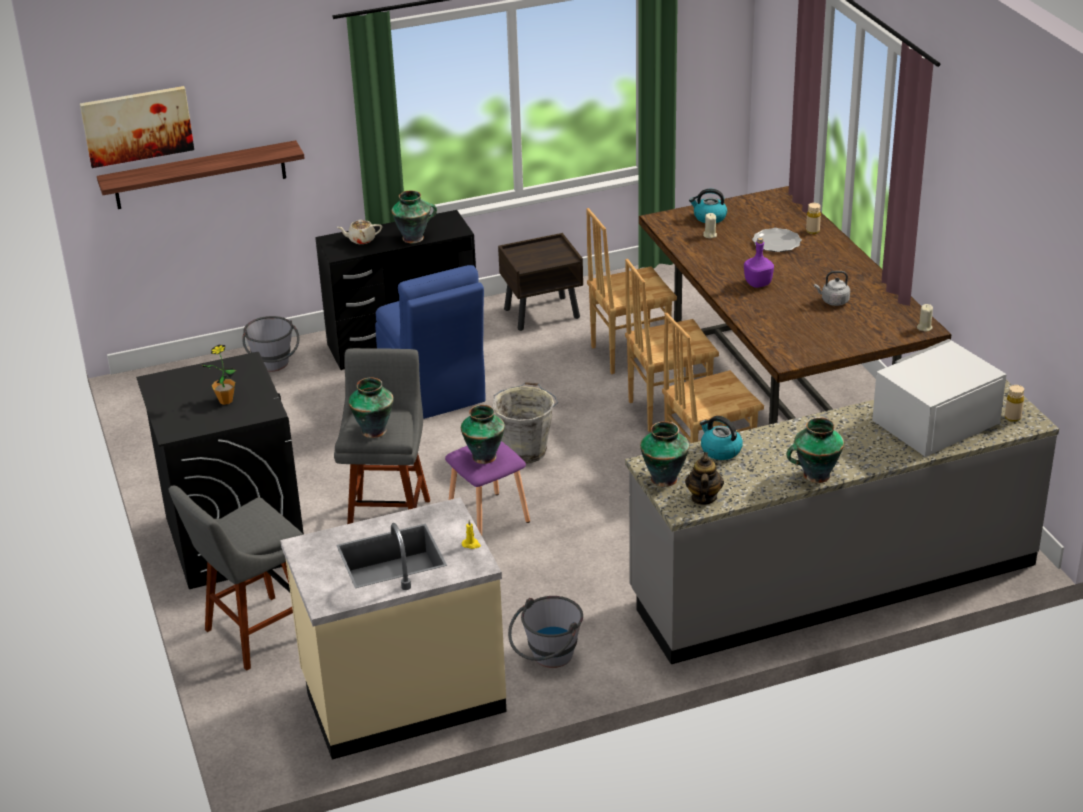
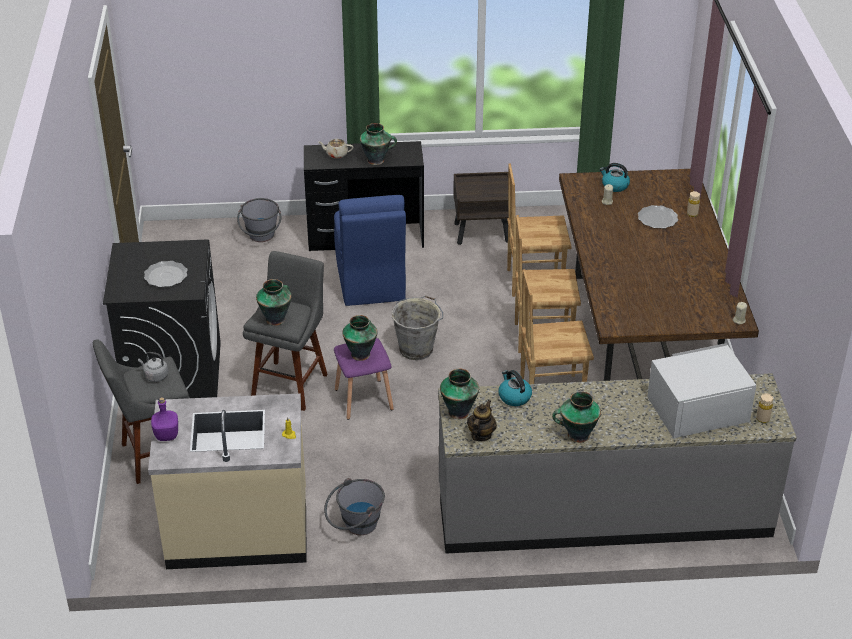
camera: 15 degrees right, 5 degrees up
picture [80,86,194,168] -> none
shelf [97,140,305,209] -> none
potted plant [202,345,236,405] -> plate [144,261,188,287]
purple bottle [744,238,774,288] -> purple bottle moved to [151,397,178,441]
grey kettle [814,271,850,306] -> grey kettle moved to [138,352,168,382]

